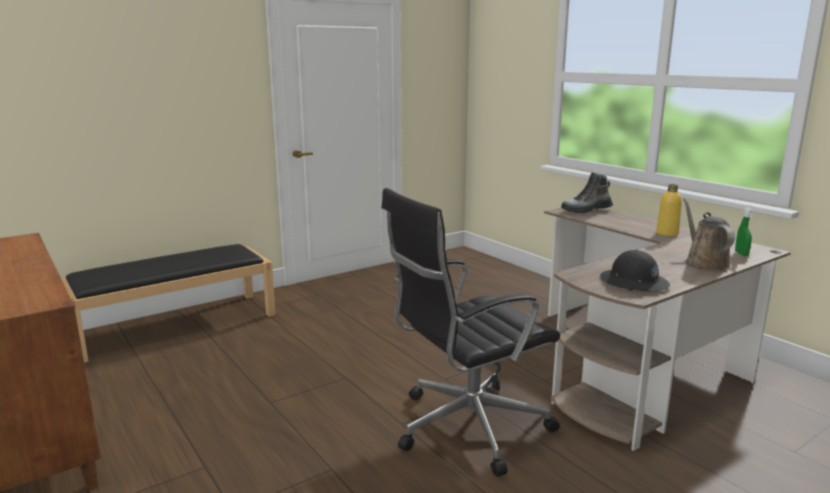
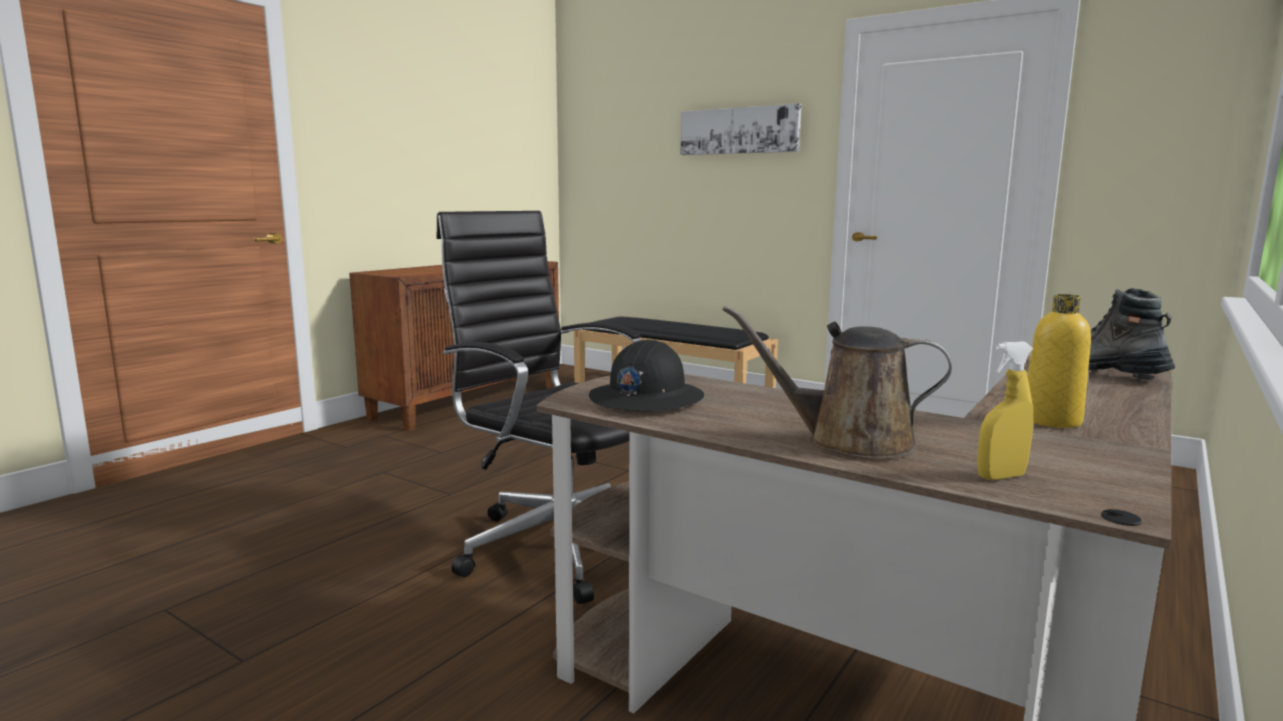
camera: 70 degrees right, 5 degrees down
brown watering can [683,198,735,271] -> brown watering can turned 135 degrees counterclockwise [723,306,952,460]
green spray bottle [735,207,754,256] -> yellow spray bottle [977,342,1033,480]
none -> picture [681,103,801,155]

